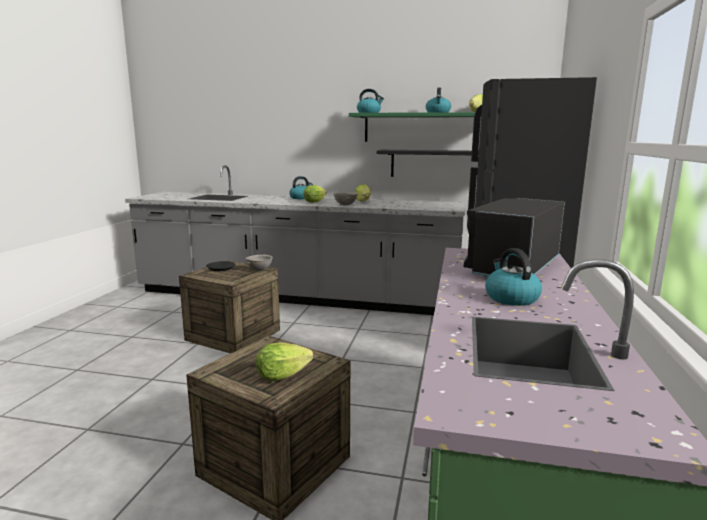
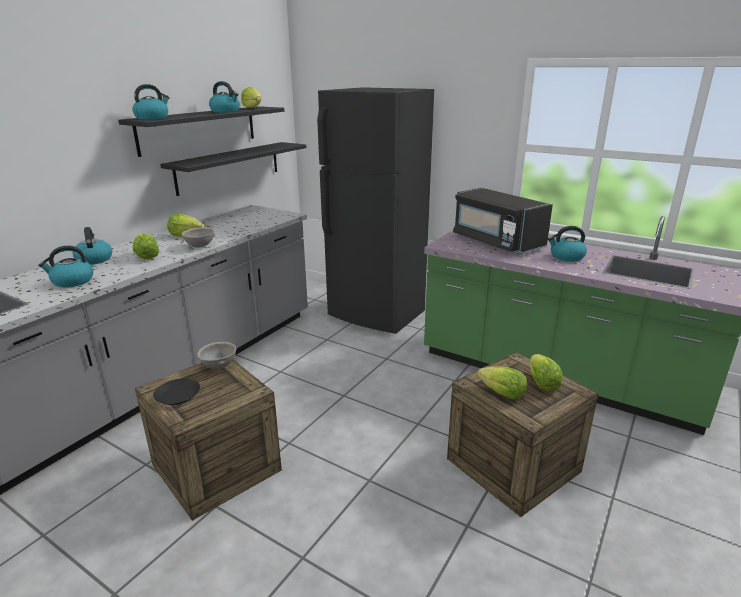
camera: 70 degrees left, 10 degrees up
green shelf [349,112,475,142] -> black shelf [118,106,284,157]
none -> kettle [38,246,93,288]
none -> lettuce [477,367,527,399]

